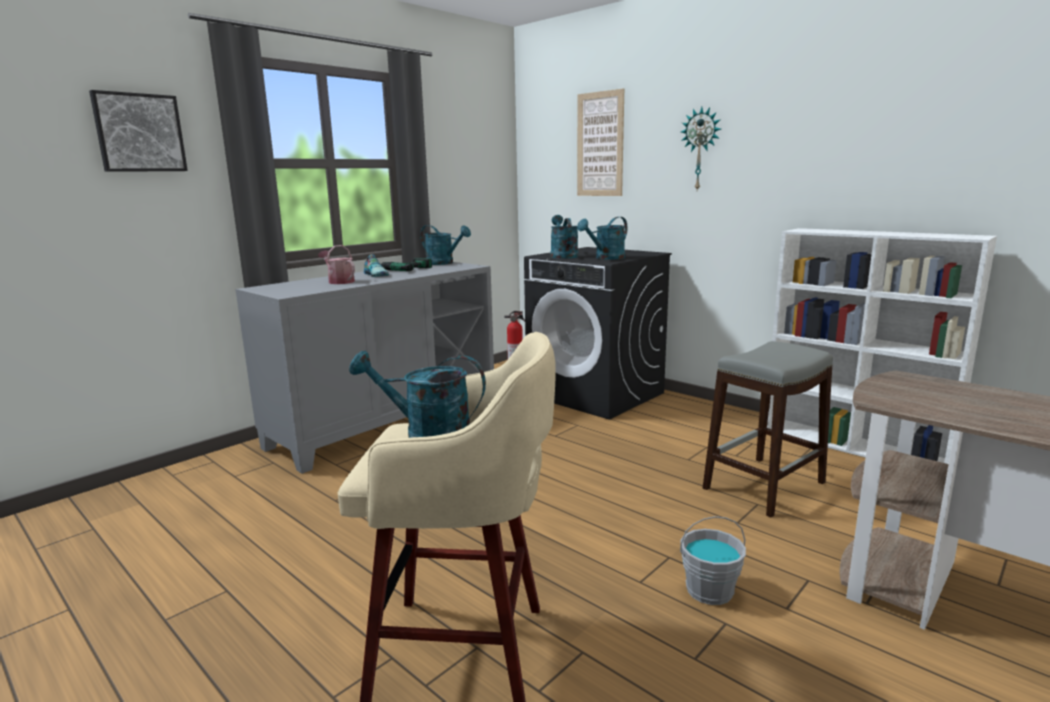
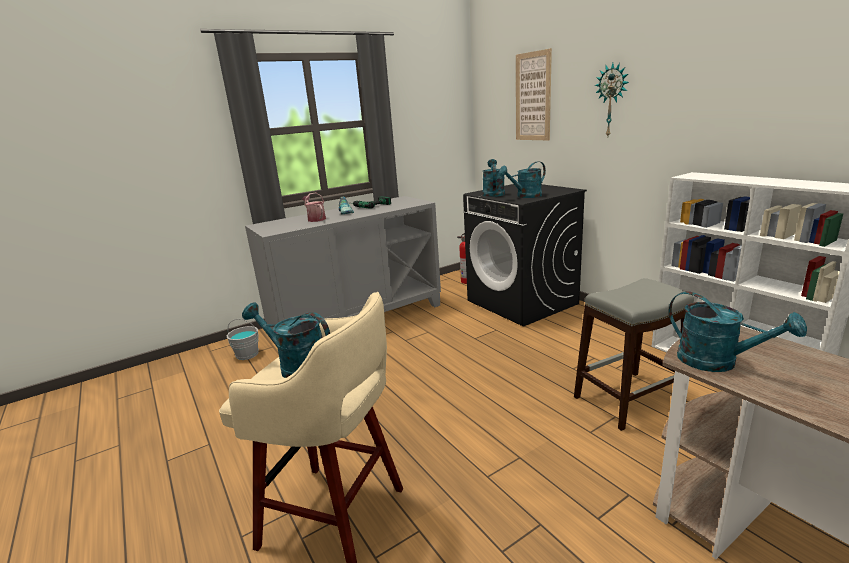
camera: 15 degrees right, 5 degrees up
picture [89,90,188,172] -> none
turquoise watering can [420,225,471,265] -> turquoise watering can moved to [669,291,807,372]
grey bucket [680,516,746,605] -> grey bucket moved to [226,319,259,360]

